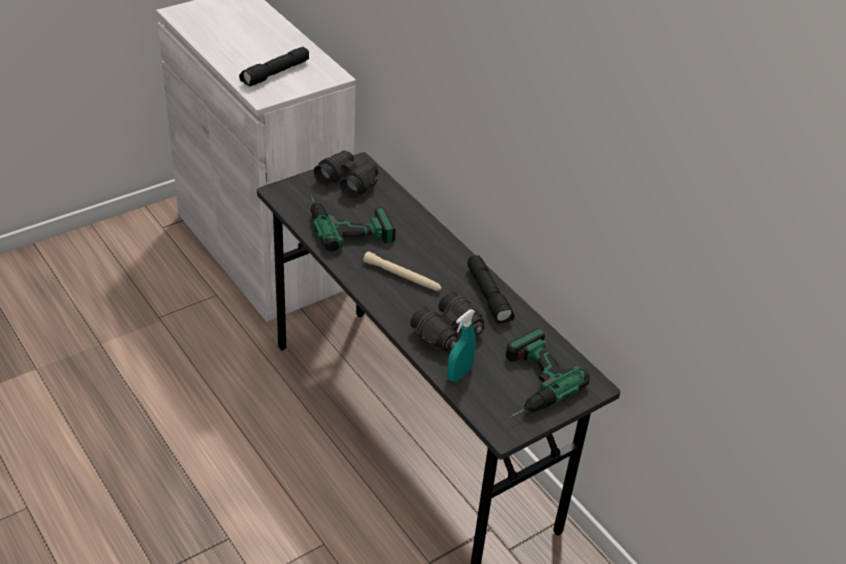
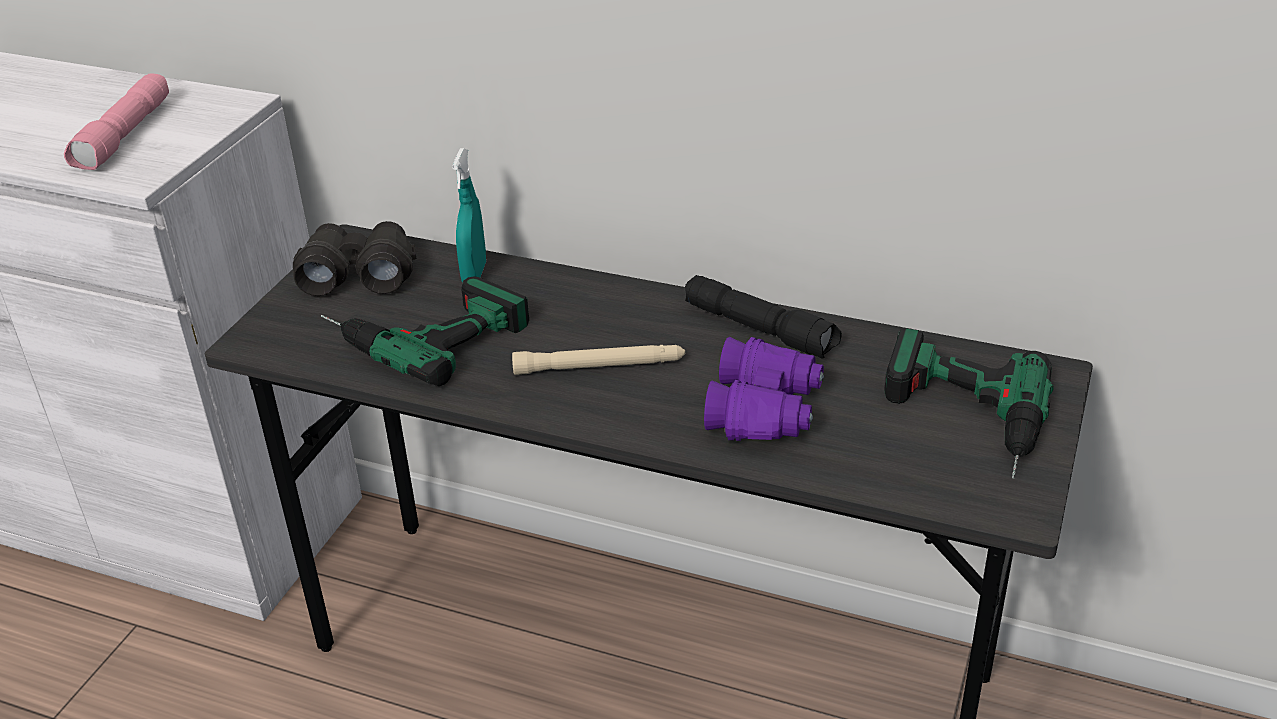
camera: 30 degrees left, 5 degrees down
black flashlight [239,47,309,87] -> pink flashlight [64,74,169,170]
black binoculars [410,291,485,351] -> purple binoculars [704,337,824,441]
turquoise spray bottle [447,309,476,382] -> turquoise spray bottle moved to [452,148,486,282]

